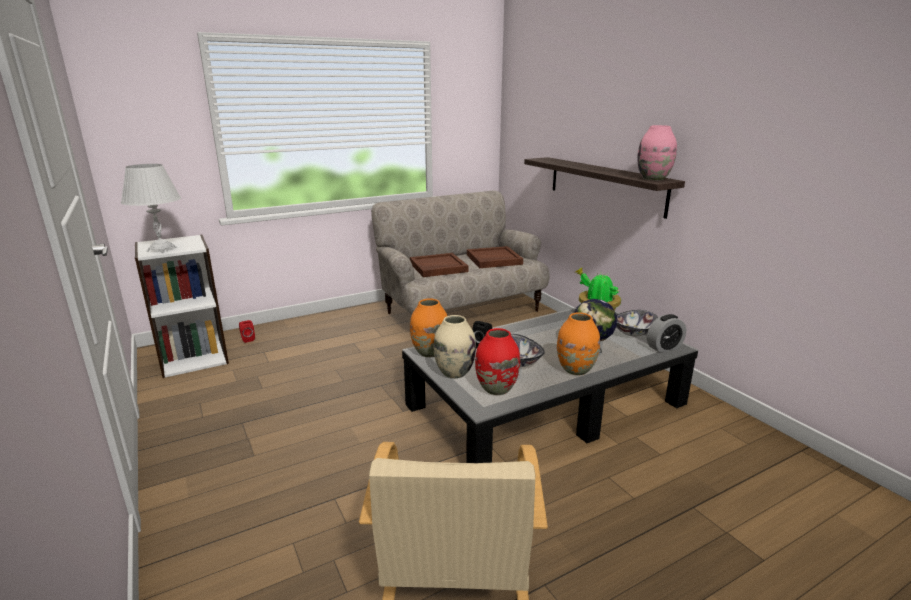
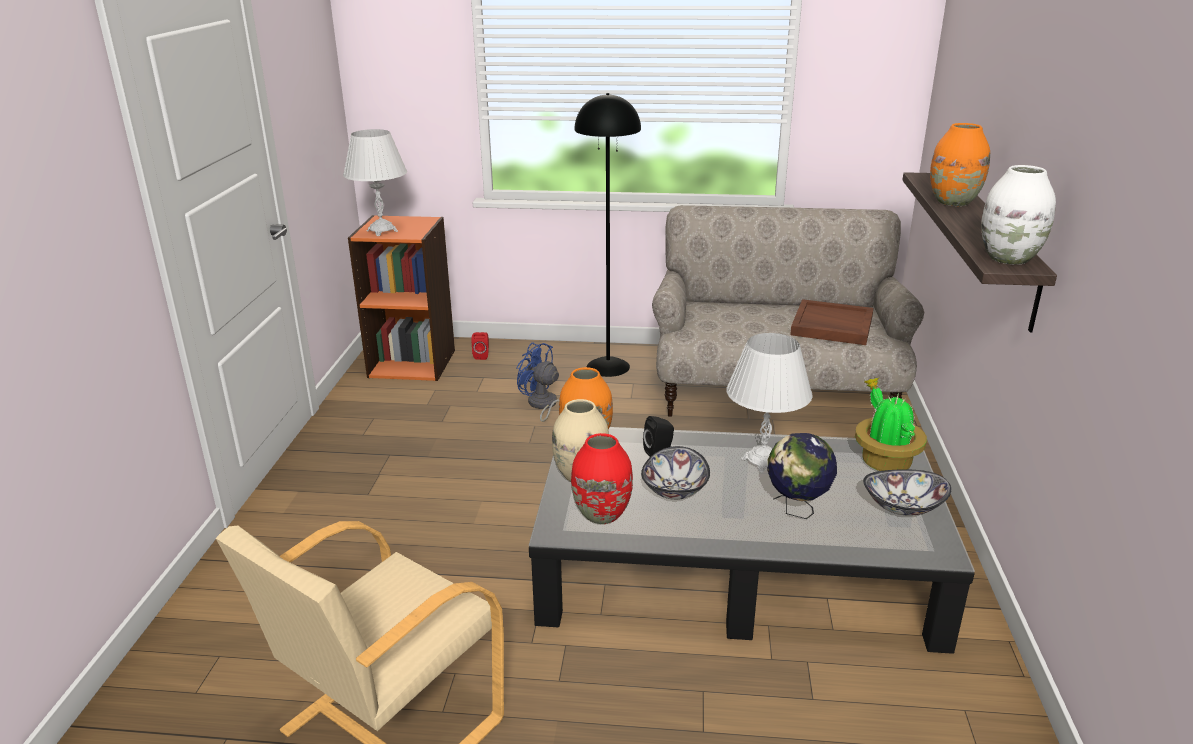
camera: 35 degrees right, 5 degrees up
white bookcase [135,235,229,378] -> orange bookcase [348,215,455,381]
brown tray [410,253,468,277] -> none
orange vase [557,312,600,375] -> orange vase moved to [930,123,990,206]
pink vase [637,125,677,180] -> white vase [981,165,1056,265]
alarm clock [647,314,686,353] -> none
none -> blue fan [516,342,559,422]
none -> black floor lamp [575,93,641,377]
none -> white table lamp [726,333,813,473]

